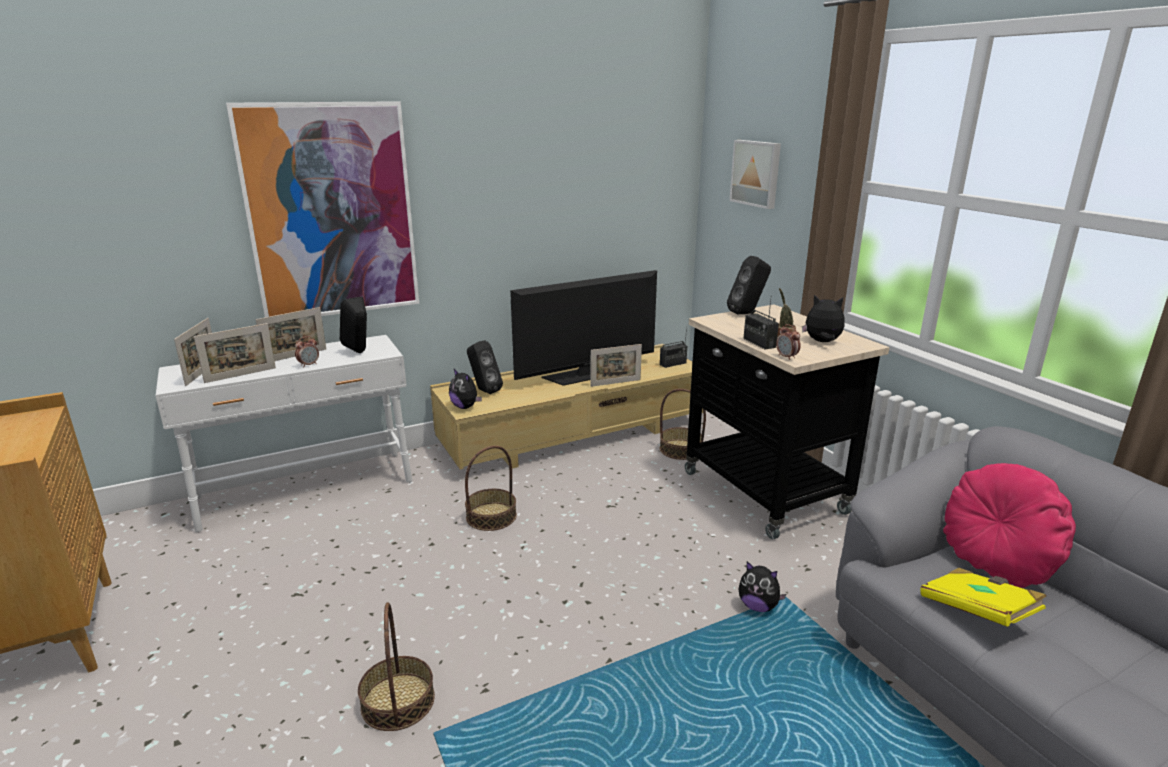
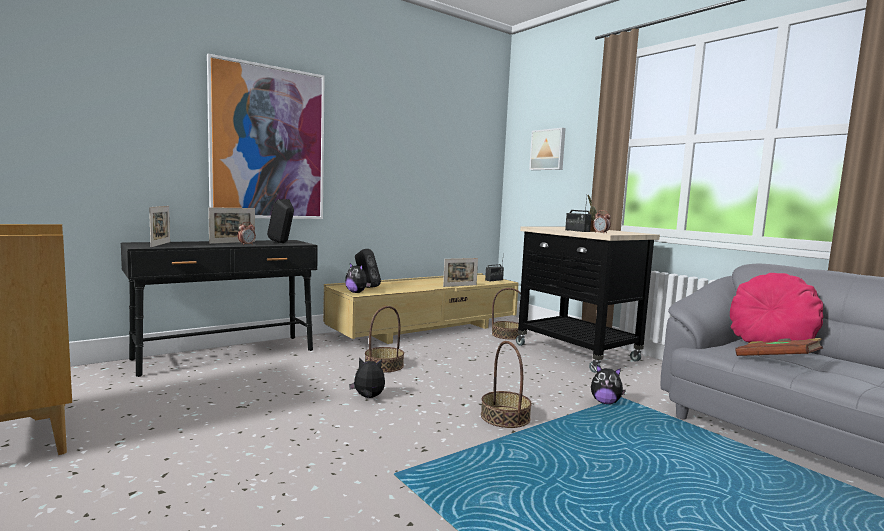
camera: 10 degrees left, 15 degrees down
white console table [155,335,412,532] -> black console table [121,240,318,377]
picture frame [194,323,276,383] -> none
basket [358,602,435,731] -> basket moved to [481,341,532,428]
television [510,270,657,386] -> none
black speaker [727,256,771,314] -> none
plush toy [802,295,845,342] -> plush toy moved to [349,357,385,398]
yellow book [920,568,1046,627] -> brown book [735,338,823,356]

